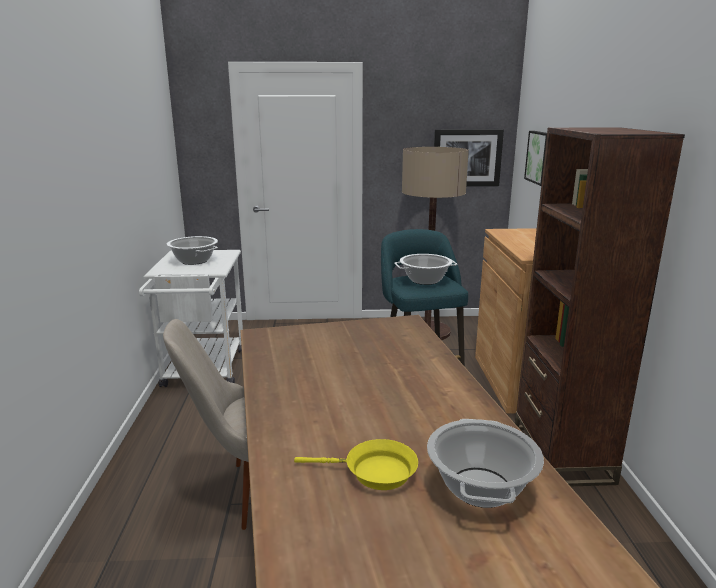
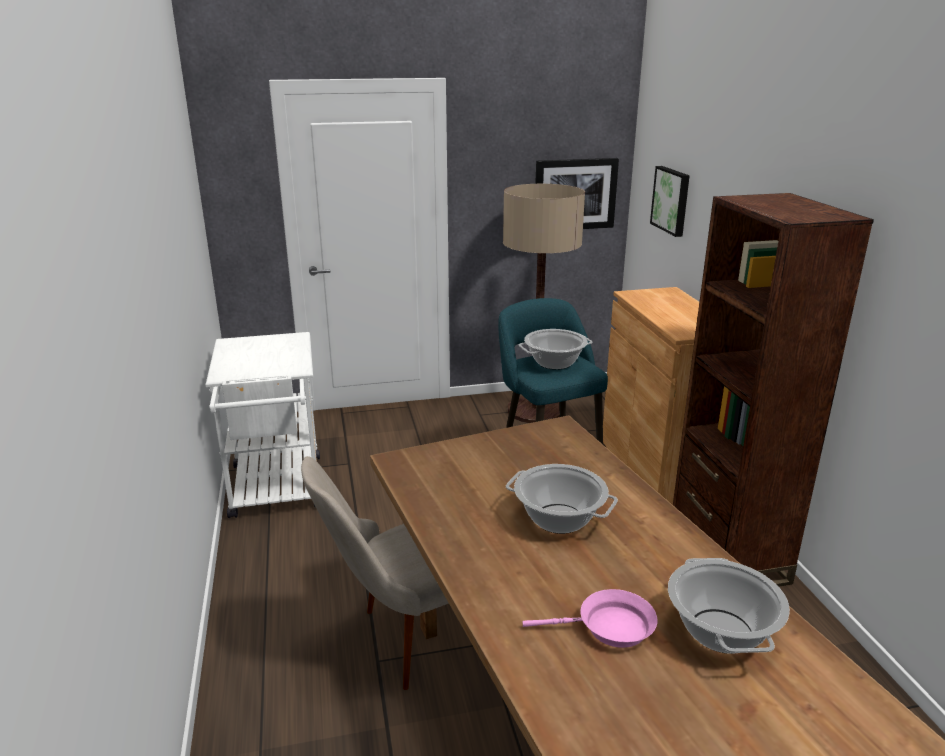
camera: 10 degrees left, 5 degrees up
cooking pot [167,236,218,265] -> cooking pot moved to [506,464,618,534]
yellow frying pan [294,439,418,490] -> pink frying pan [523,589,657,648]

